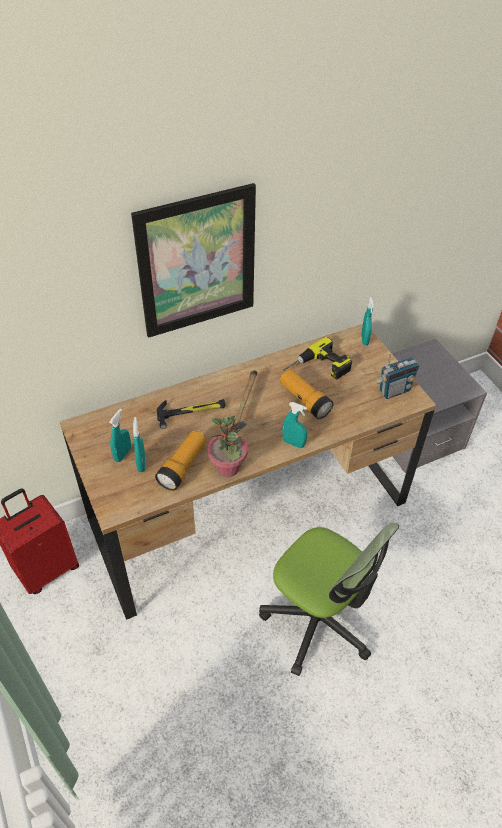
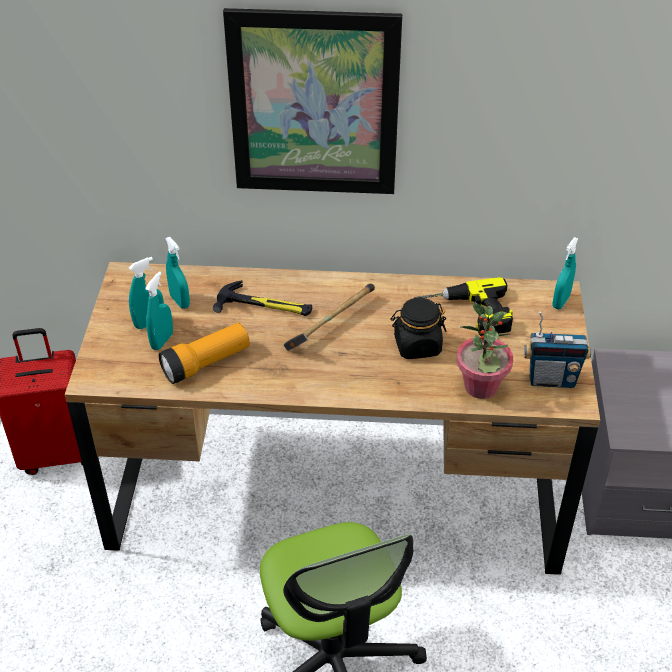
camera: 30 degrees right, 5 degrees down
potted plant [207,416,248,477] -> potted plant moved to [457,302,513,399]
flashlight [280,369,334,419] -> black jar [390,298,447,359]
turquoise spray bottle [282,402,307,448] -> turquoise spray bottle moved to [165,237,190,309]

